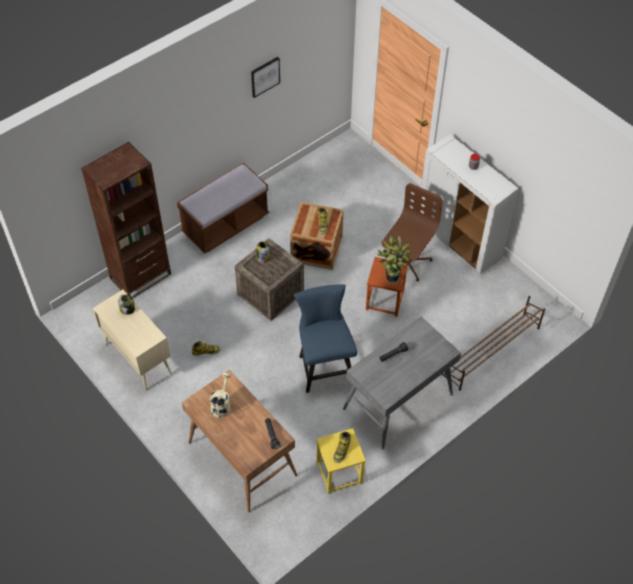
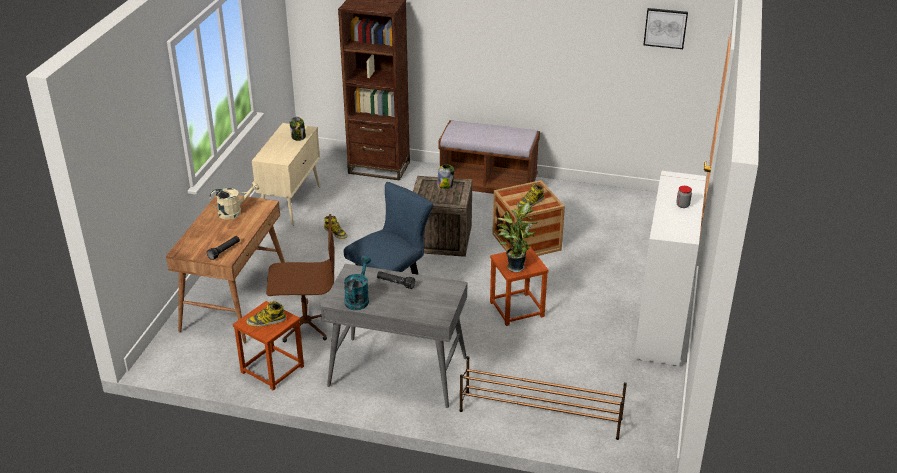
camera: 55 degrees right, 20 degrees down
picture [251,57,280,98] -> picture moved to [643,8,688,49]
yellow stool [316,428,366,494] -> brown stool [233,301,304,390]
brown office chair [382,183,442,282] -> brown office chair moved to [266,214,335,343]
none -> turquoise watering can [344,256,371,310]

